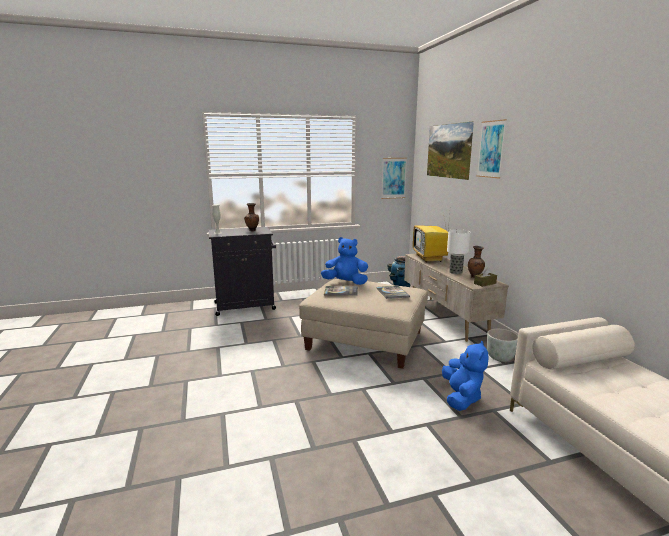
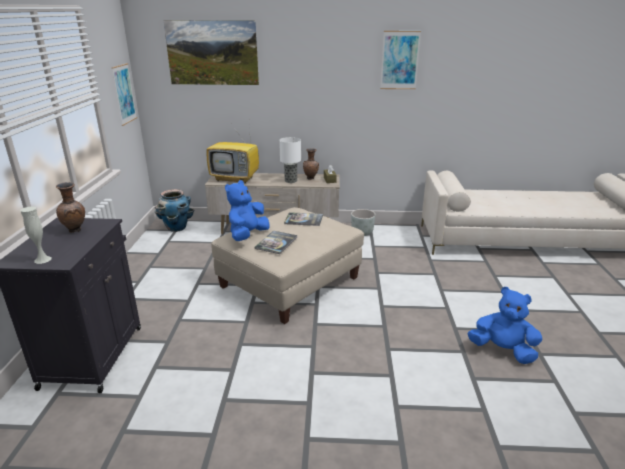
camera: 70 degrees left, 10 degrees up
blue plush toy [442,341,489,411] -> blue plush toy moved to [468,287,542,364]
picture [477,119,507,178] -> picture moved to [380,31,421,89]

